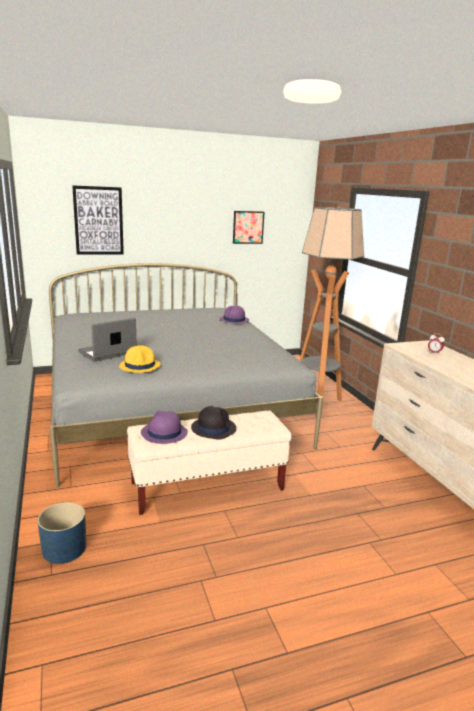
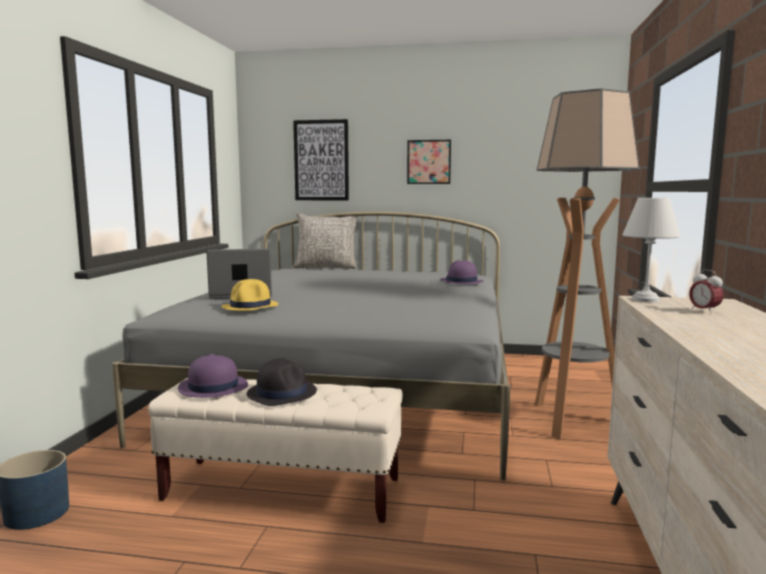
camera: 30 degrees right, 10 degrees down
picture [233,211,265,244] -> picture moved to [407,140,451,184]
none -> grey pillow [293,213,358,269]
none -> white table lamp [622,198,680,303]

